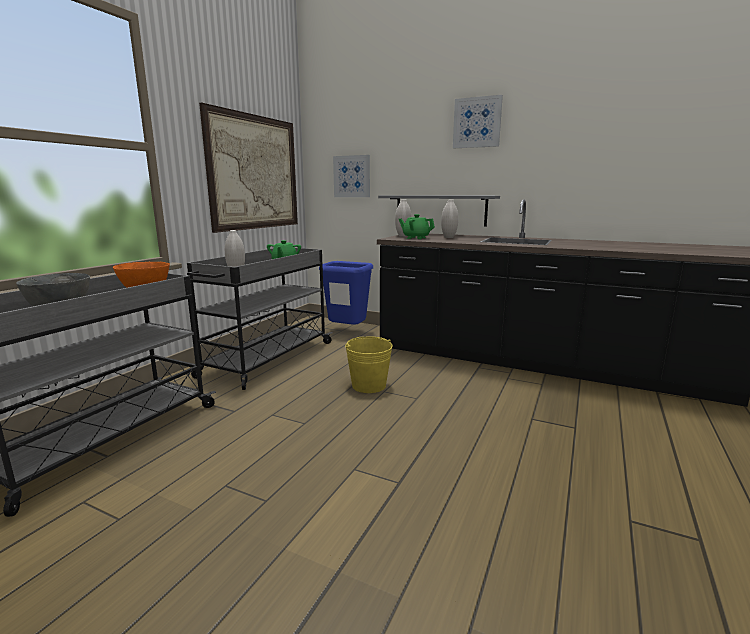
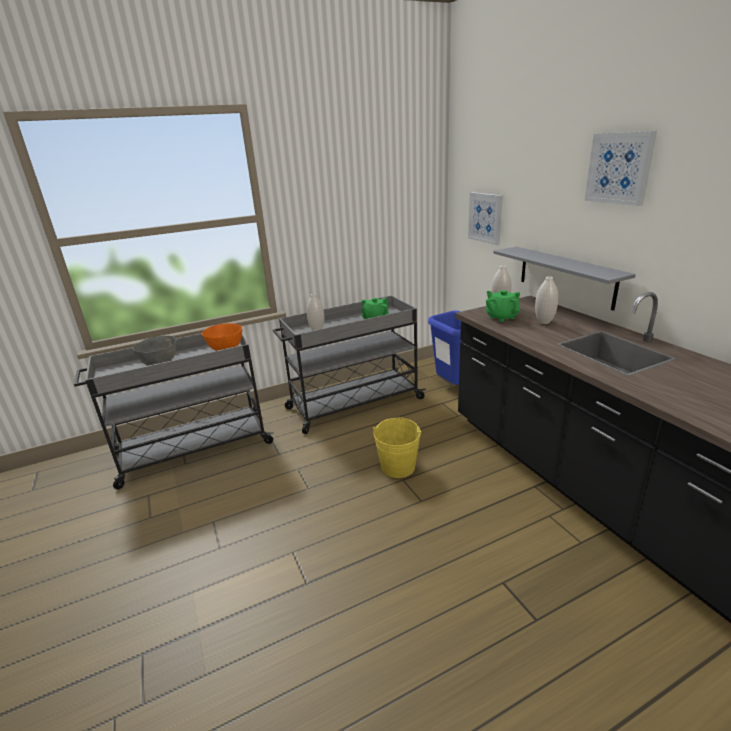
camera: 40 degrees right, 10 degrees up
picture [199,103,298,233] -> none

